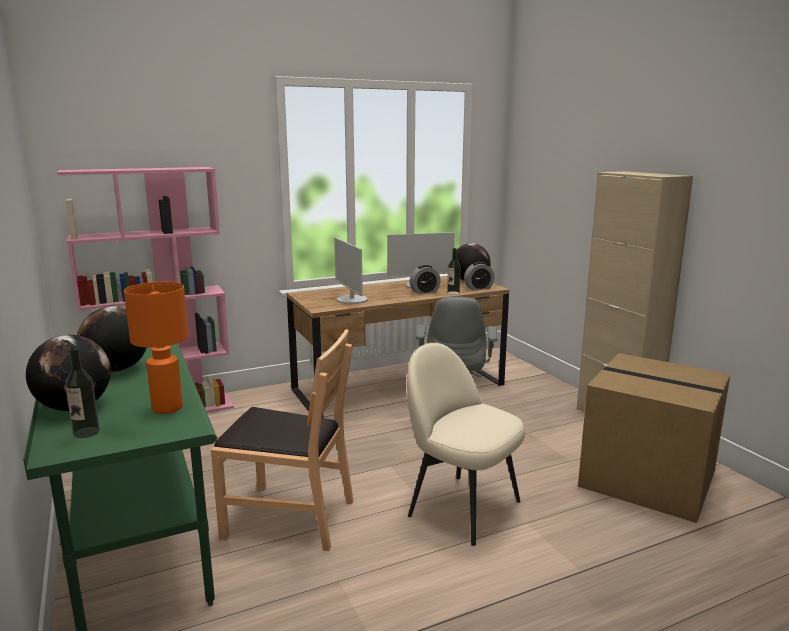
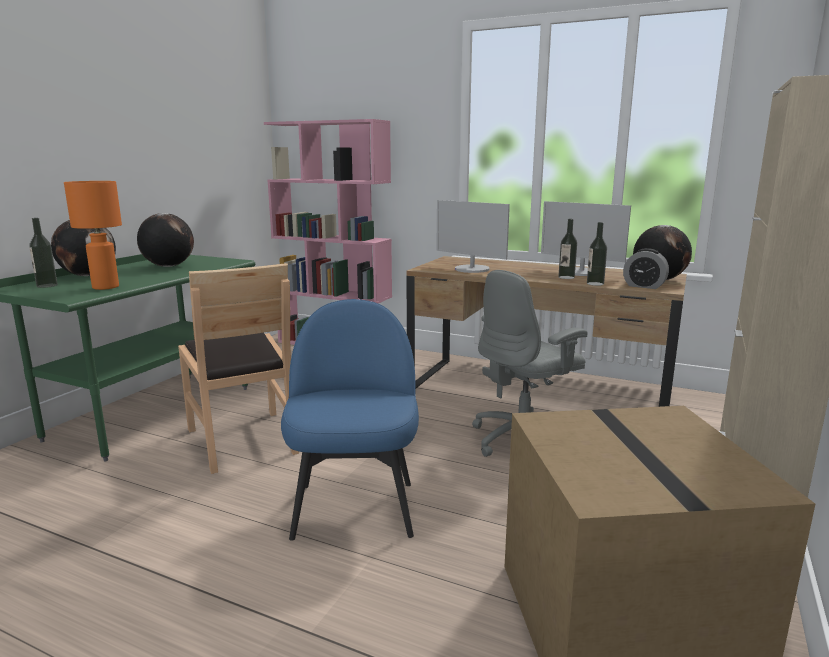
camera: 50 degrees right, 0 degrees up
monitor [334,237,368,304] -> monitor turned 75 degrees counterclockwise [436,200,510,273]
beige chair [407,343,525,546] -> blue chair [281,299,419,541]
alarm clock [410,265,441,294] -> bottle [558,219,577,279]

